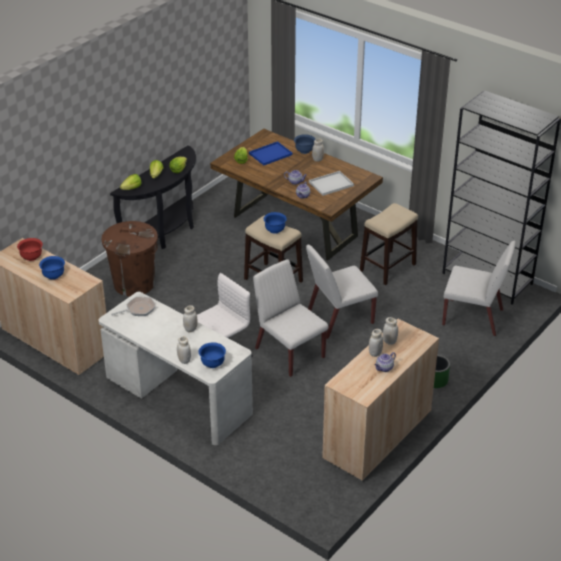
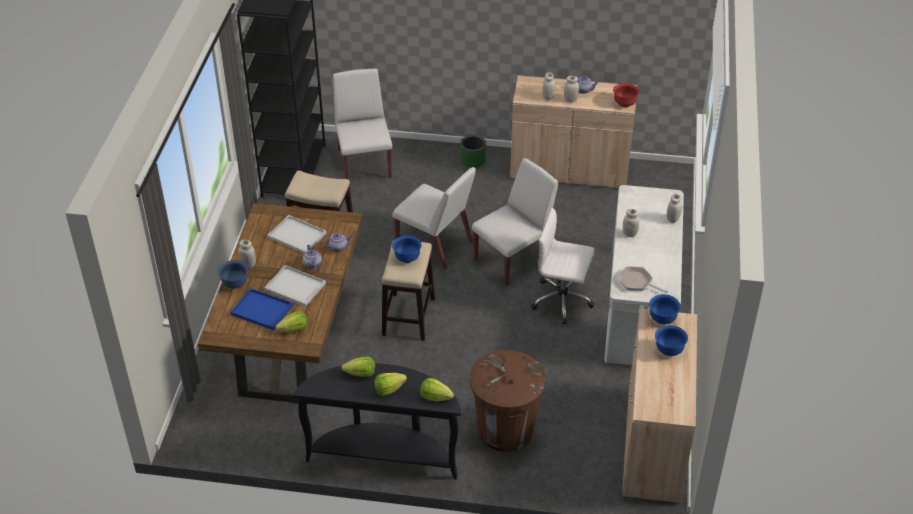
camera: 120 degrees left, 5 degrees up
red bowl [17,238,43,261] -> red bowl moved to [613,83,639,108]
blue bowl [199,342,226,368] -> blue bowl moved to [649,294,681,324]
white chair [253,259,328,377] -> white chair turned 150 degrees counterclockwise [472,158,558,286]
none -> white tray [264,265,326,307]

